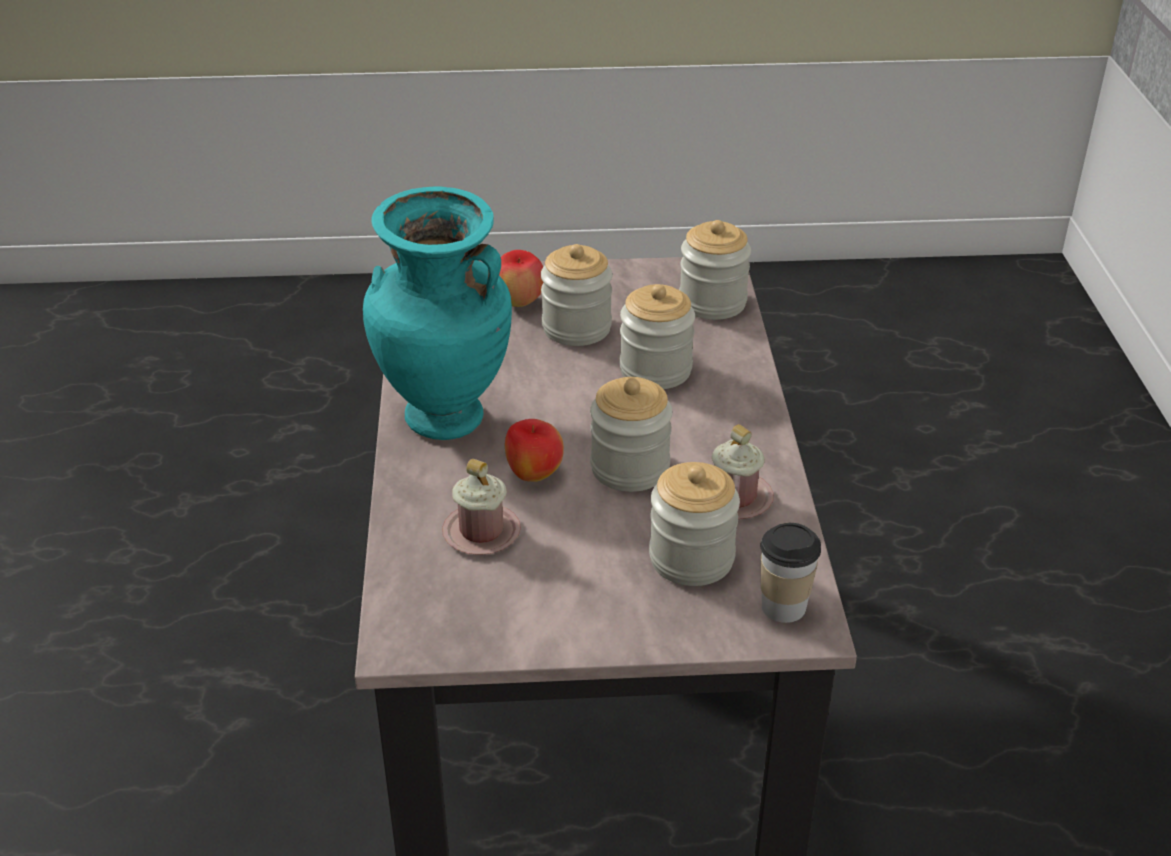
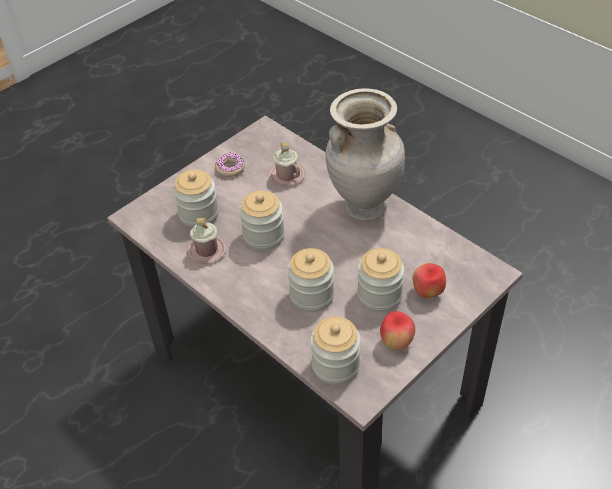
camera: 140 degrees right, 10 degrees up
turquoise vase [363,187,512,440] -> beige vase [326,88,405,221]
apple [505,419,564,482] -> apple moved to [380,311,415,350]
cup [761,523,821,623] -> none
none -> donut [215,153,245,177]

